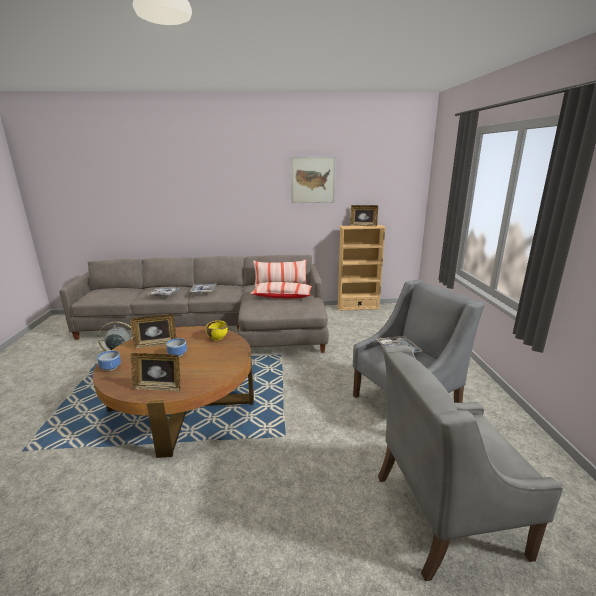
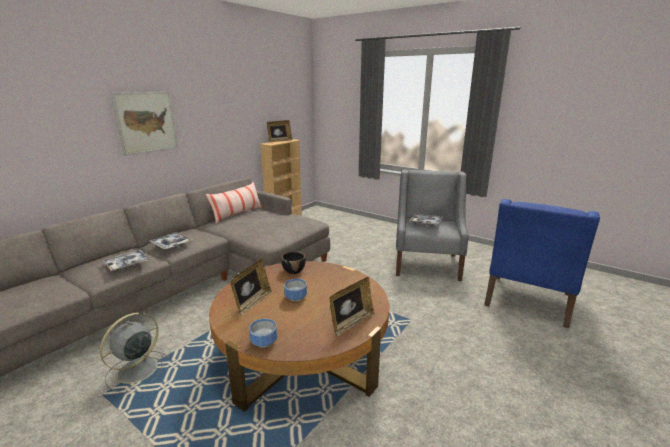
camera: 50 degrees left, 0 degrees up
yellow bowl [206,320,228,340] -> black bowl [281,251,306,274]
pillow [250,282,312,299] -> none
picture [291,156,336,203] -> picture moved to [111,92,178,156]
grey armchair [378,345,563,581] -> blue armchair [484,199,600,328]

